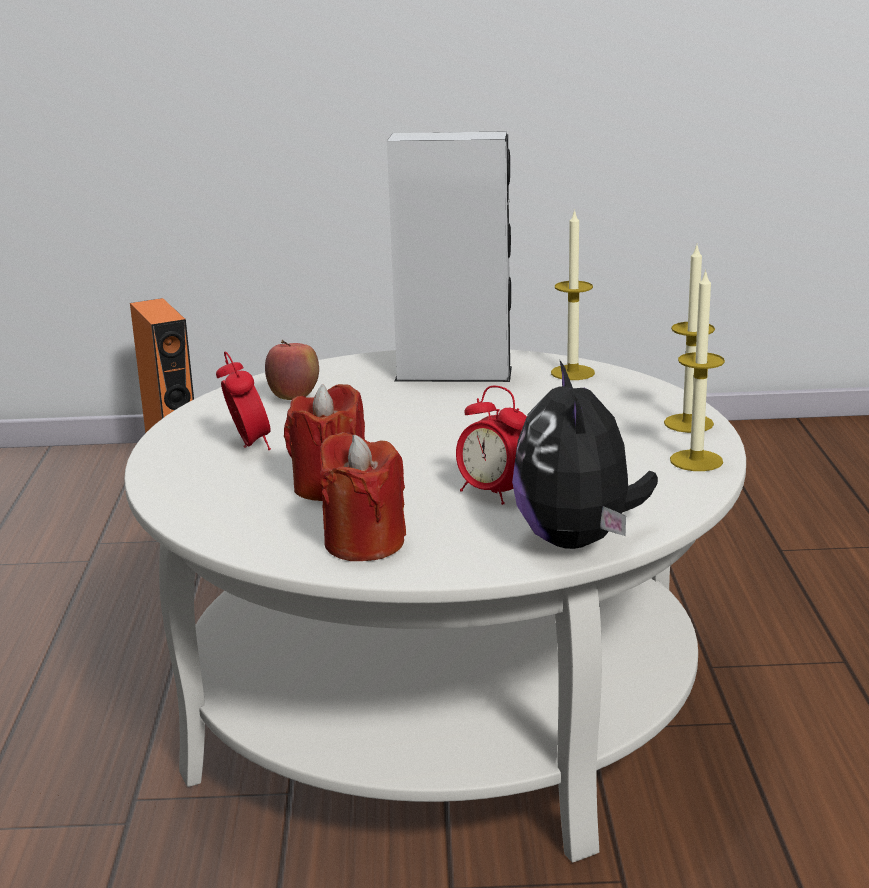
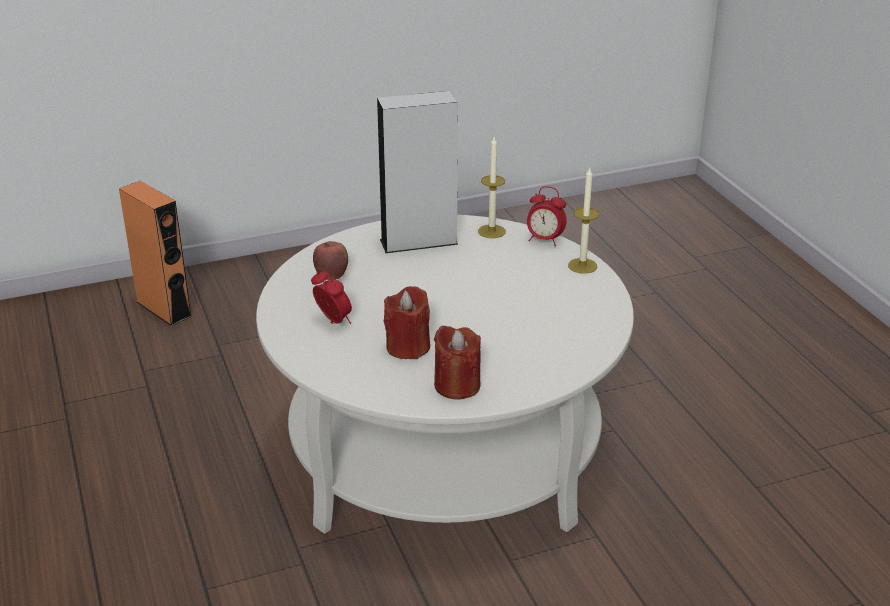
camera: 20 degrees left, 10 degrees up
alarm clock [456,385,527,505] -> alarm clock moved to [527,186,567,246]
plush toy [512,359,658,549] -> none
candle [670,269,725,471] -> none

